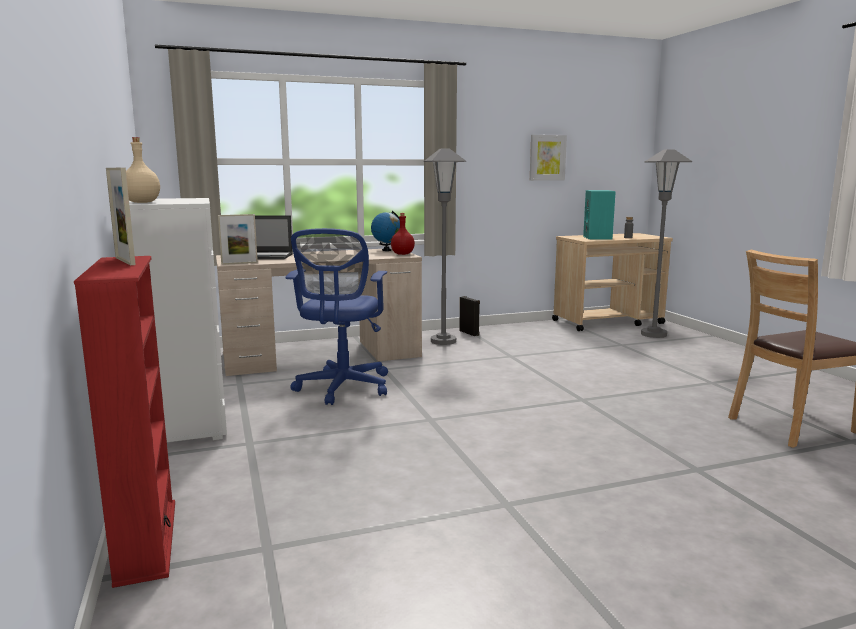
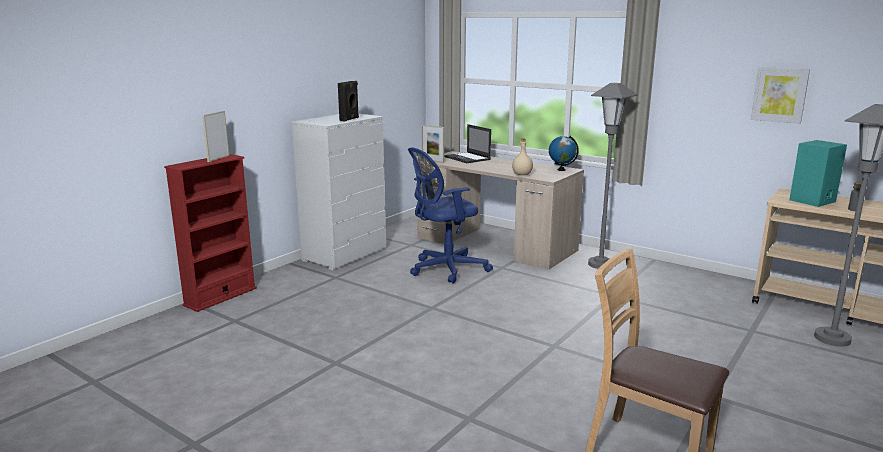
camera: 55 degrees right, 5 degrees up
beige bottle [126,137,160,203] -> beige bottle moved to [512,138,533,175]
red bottle [391,213,415,255] -> none
black speaker [459,296,480,336] -> black speaker moved to [338,81,359,122]

